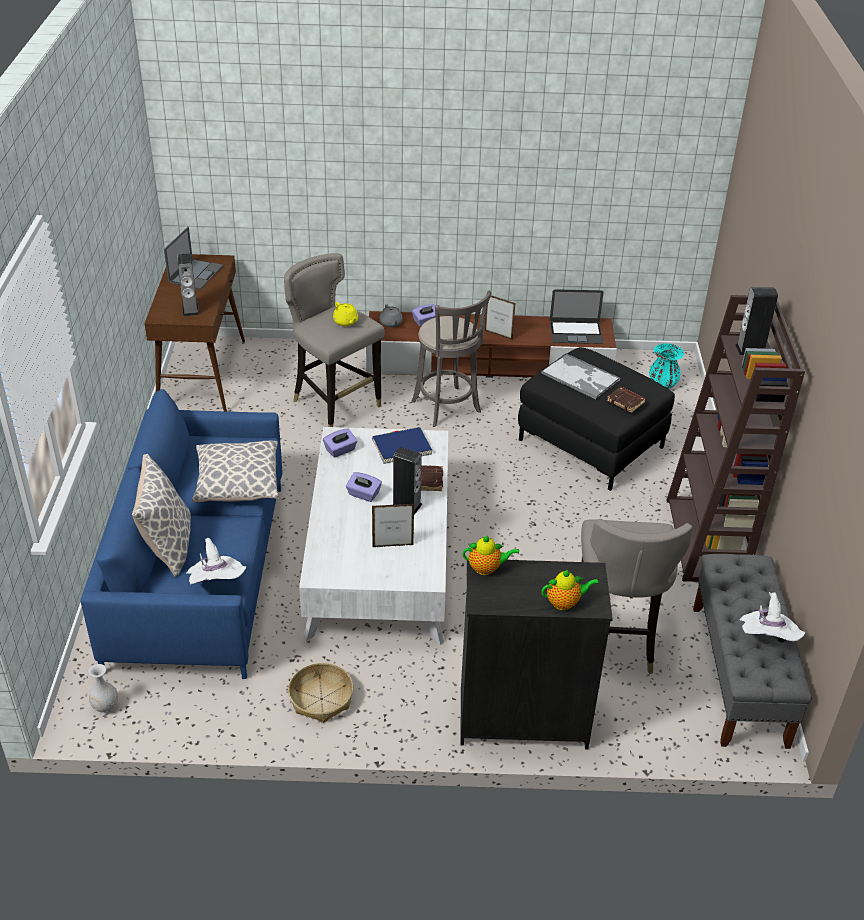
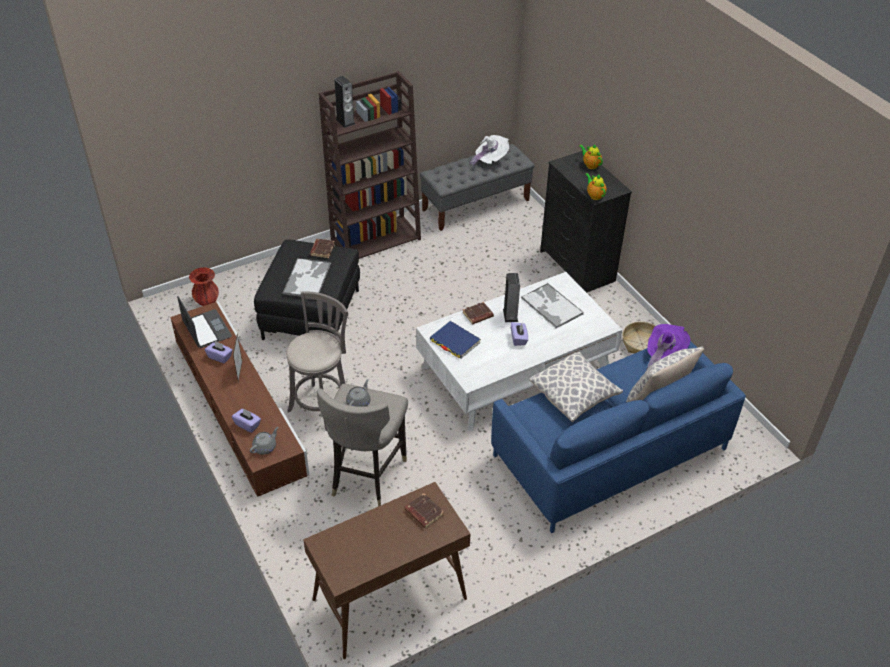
camera: 120 degrees left, 5 degrees up
white vase [88,664,118,713] -> none
laptop [164,227,223,290] -> none
speaker [177,253,199,317] -> brown book [405,493,444,528]
white hat [186,538,246,584] -> purple hat [646,324,690,370]
purple tissue box [323,429,358,458] -> purple tissue box moved to [205,341,233,364]
yellow teapot [333,302,358,326] -> grey teapot [346,379,371,407]
picture frame [372,504,414,547] -> tray [521,283,584,329]
grey stool [581,519,693,674] -> none
turquoise vase [649,343,684,389] -> red vase [189,267,219,306]

